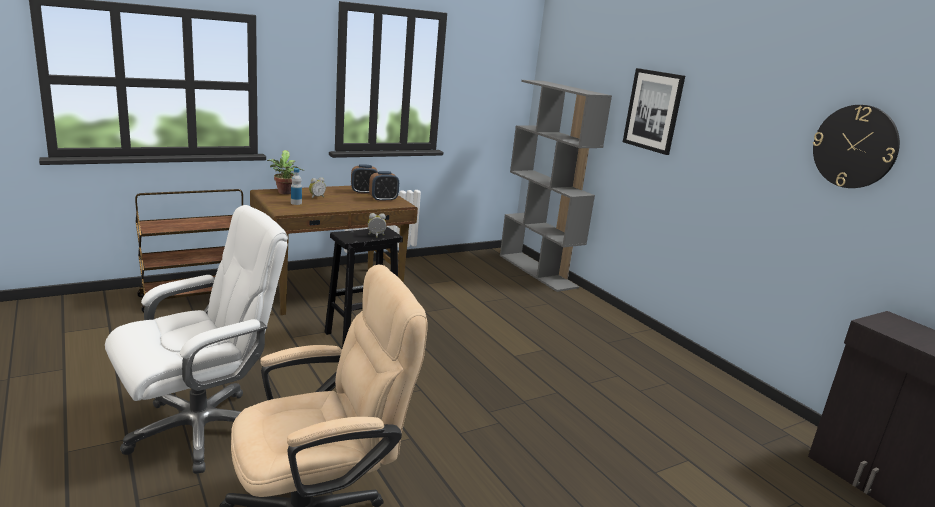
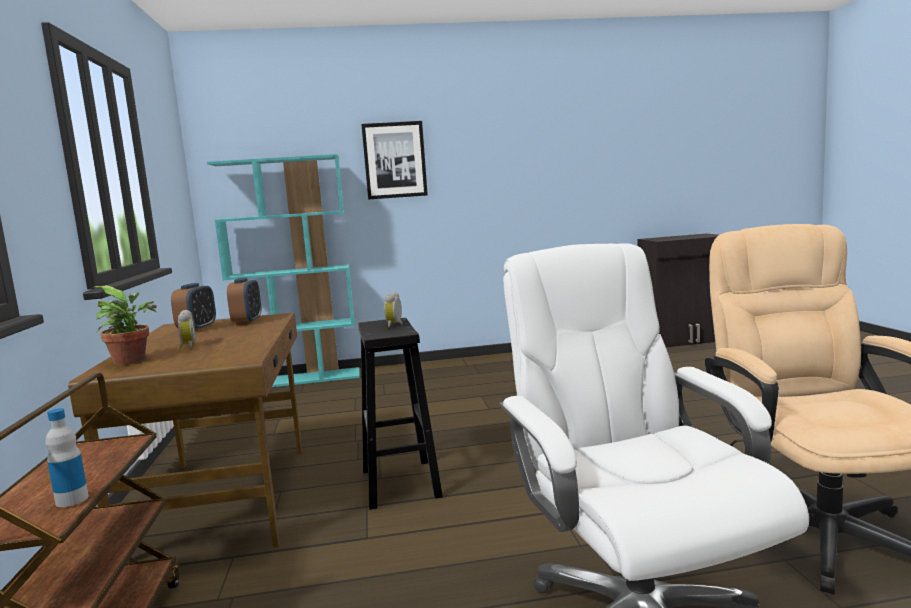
camera: 65 degrees left, 10 degrees down
bottle [291,168,302,205] -> bottle moved to [45,408,89,507]
grey bookcase [500,80,612,292] -> turquoise bookcase [207,154,360,387]
wall clock [813,105,900,188] -> none

